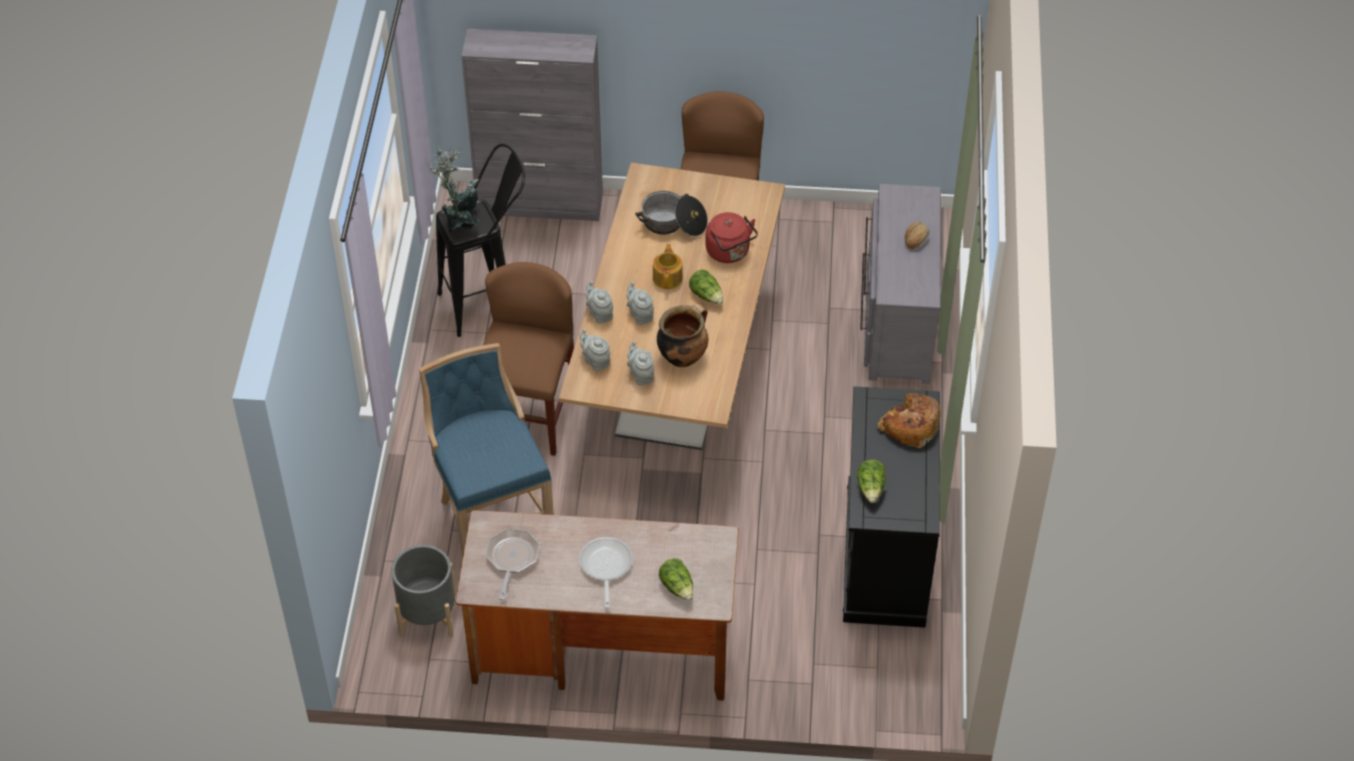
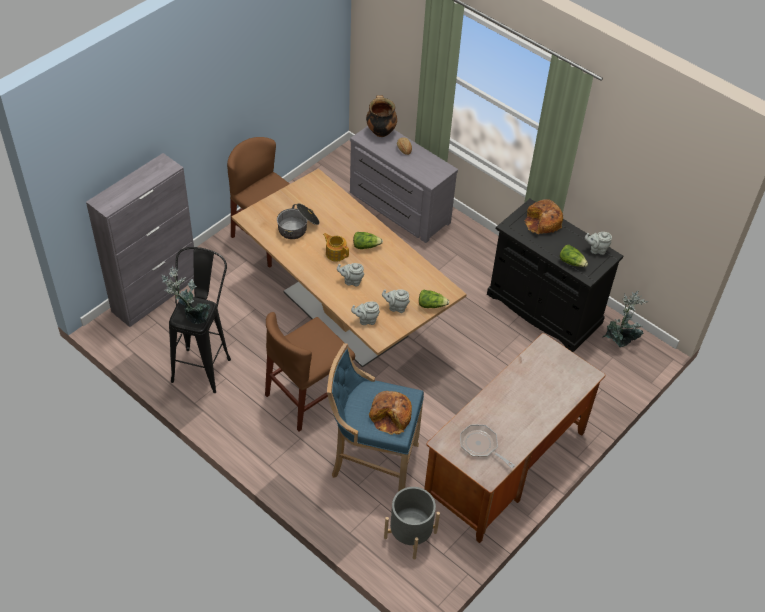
camera: 55 degrees left, 0 degrees up
brown chair [483,262,574,456] -> brown chair turned 90 degrees counterclockwise [265,312,355,432]
frying pan [579,537,632,608] -> none
grey teapot [586,281,613,324] -> grey teapot moved to [585,232,612,255]
cooking pot [657,304,708,367] -> cooking pot moved to [366,95,397,137]
lettuce [659,558,693,601] -> lettuce moved to [419,290,450,308]
red kettle [706,212,758,263] -> none
none -> bread [369,391,412,435]
none -> potted plant [602,290,648,347]

